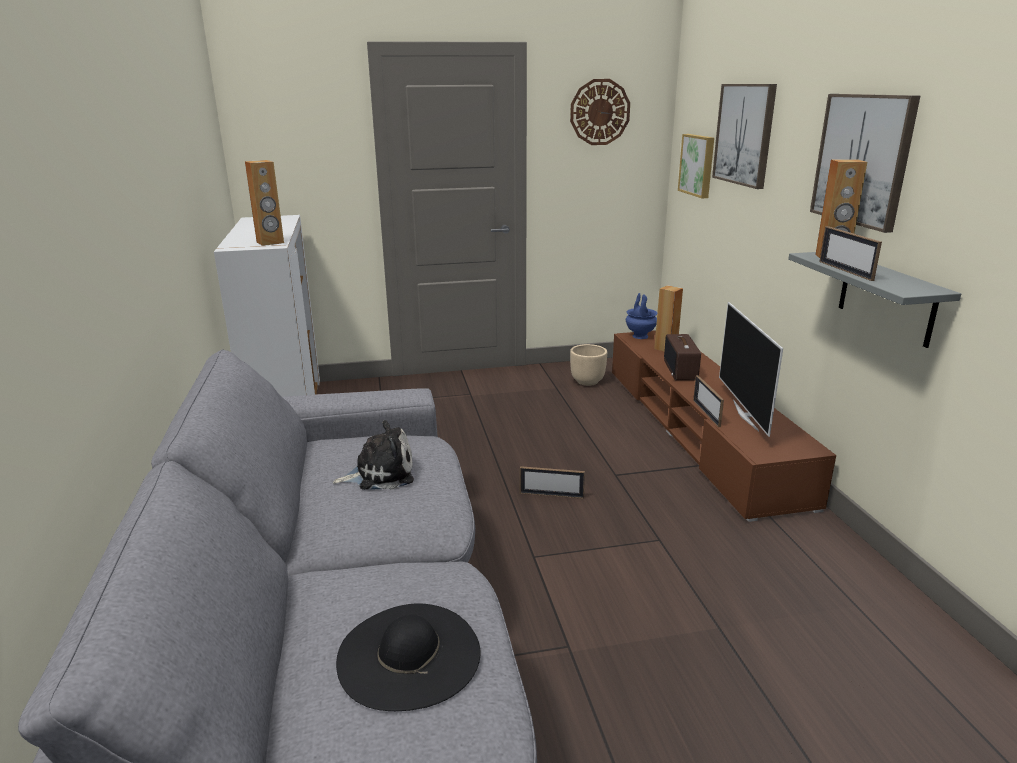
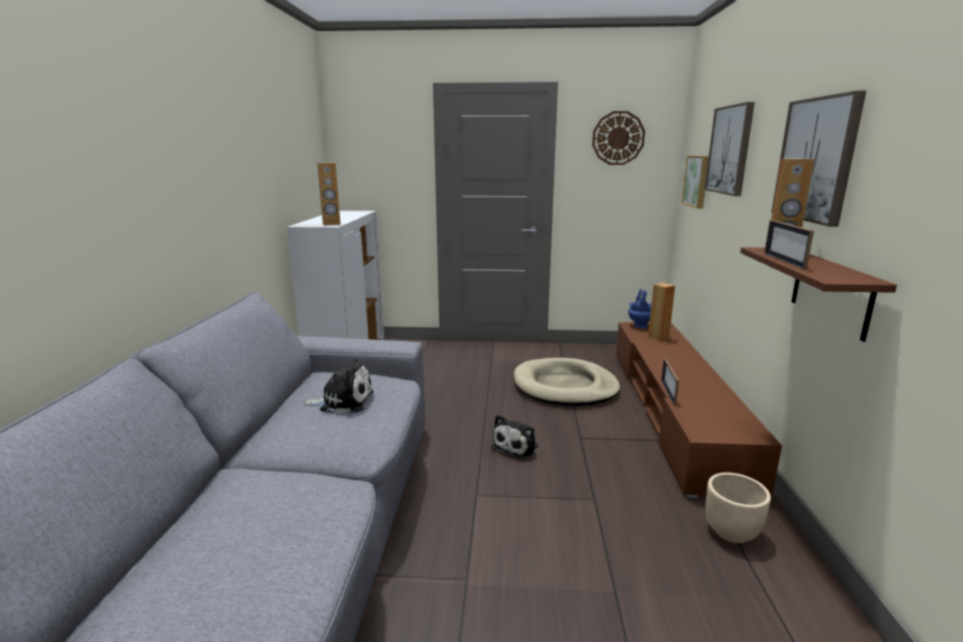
camera: 15 degrees right, 5 degrees down
black hat [336,603,480,711] -> none
picture frame [520,466,585,499] -> plush toy [491,415,538,459]
beige planter [570,344,607,386] -> beige planter moved to [706,472,771,543]
radio [664,334,701,380] -> none
television [719,302,783,437] -> none
grey shelf [788,252,961,348] -> brown shelf [740,247,897,342]
none -> beige dog bed [514,358,620,406]

